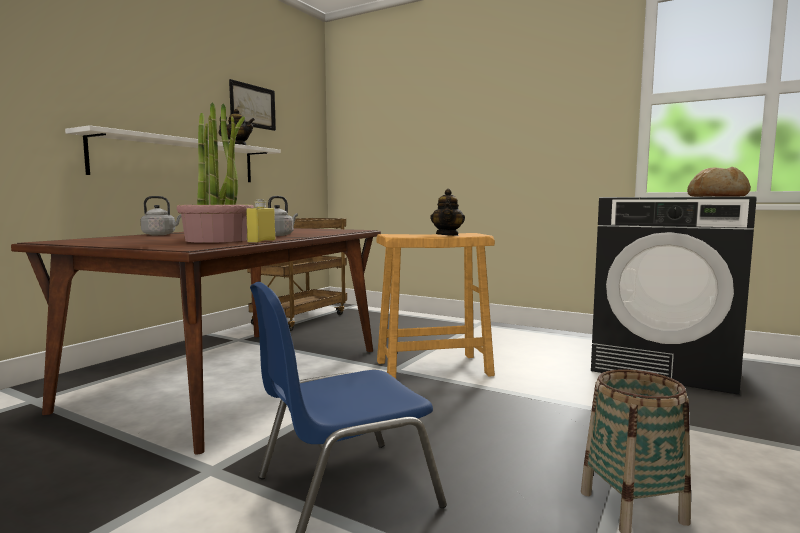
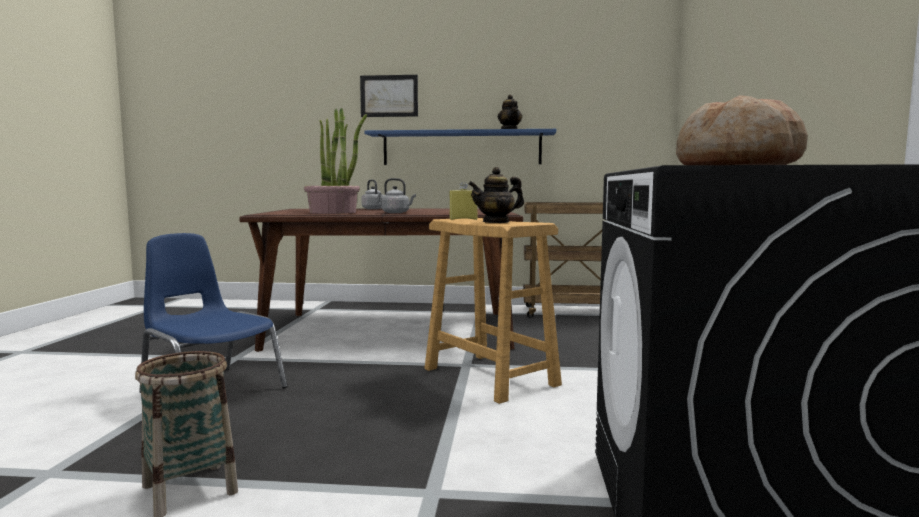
camera: 65 degrees right, 0 degrees up
white shelf [65,125,280,182] -> blue shelf [365,129,556,165]
picture [229,79,276,131] -> picture moved to [360,75,418,117]
yellow bottle [246,199,275,243] -> yellow bottle moved to [449,182,478,220]

